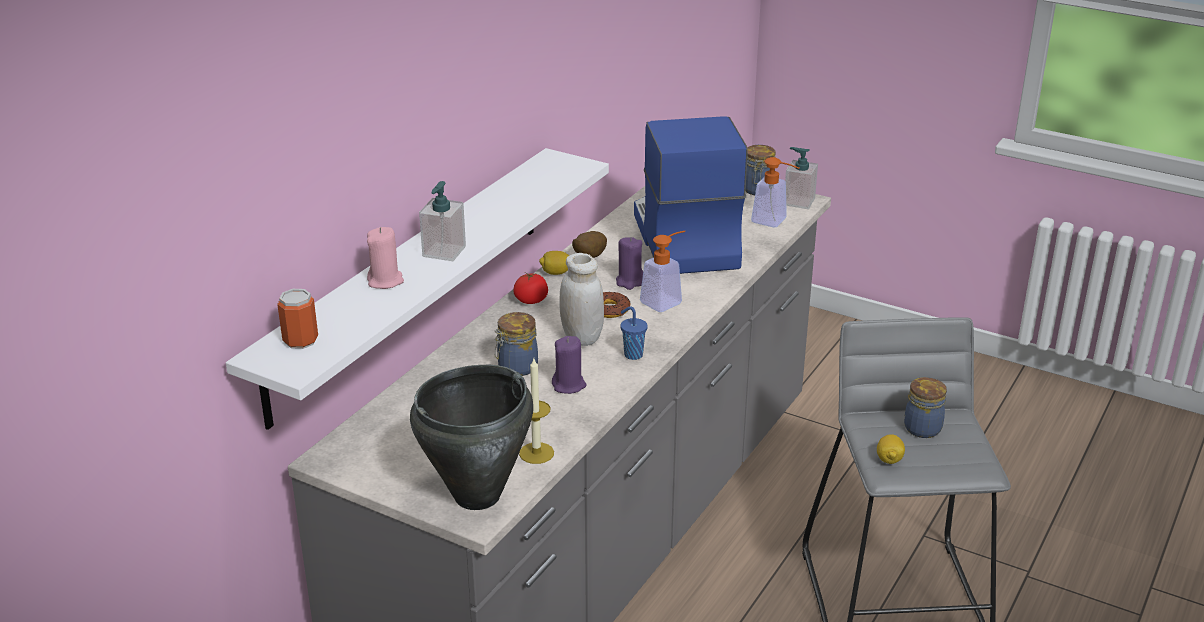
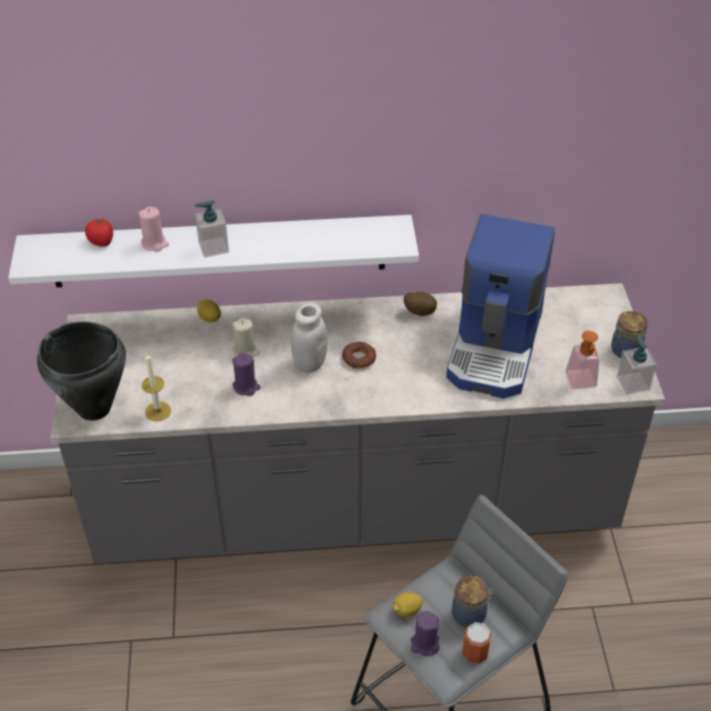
camera: 55 degrees right, 15 degrees up
can [277,289,318,349] -> can moved to [462,622,491,664]
jar [495,312,538,376] -> beige candle [232,318,259,358]
tomato [513,272,548,304] -> tomato moved to [85,218,113,247]
lemon [539,251,569,275] -> lemon moved to [197,299,221,322]
purple candle [616,237,643,290] -> purple candle moved to [411,611,440,656]
blue cup [621,306,648,360] -> none
coffee machine [634,116,748,274] -> coffee machine turned 150 degrees clockwise [446,214,555,399]
soap dispenser [640,231,685,312] -> none

